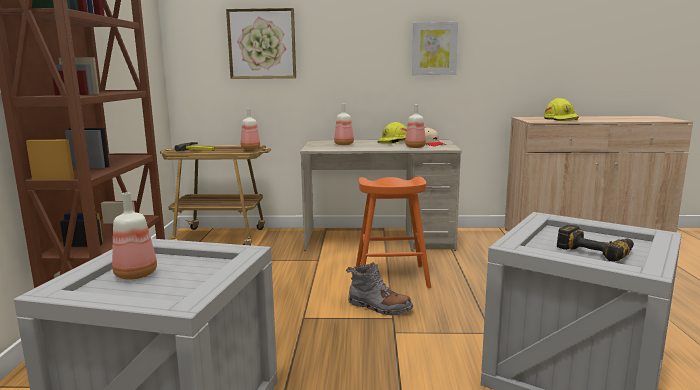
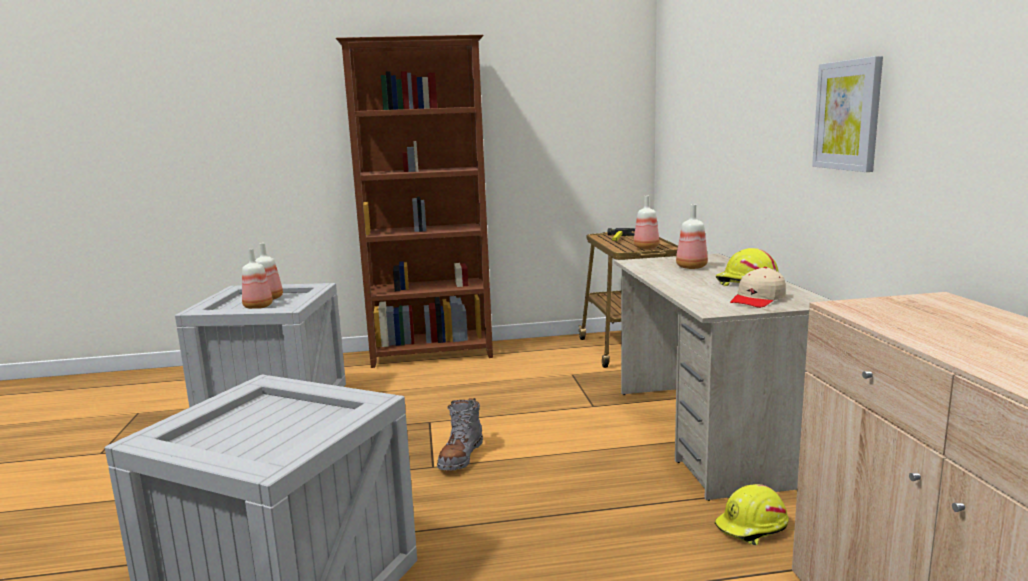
camera: 80 degrees right, 0 degrees up
picture [226,8,296,79] -> none
orange stool [356,176,431,288] -> none
bottle [405,104,426,148] -> bottle moved to [242,249,273,309]
yellow hard hat [544,98,579,121] -> yellow hard hat moved to [714,484,789,545]
power drill [557,224,634,262] -> none

